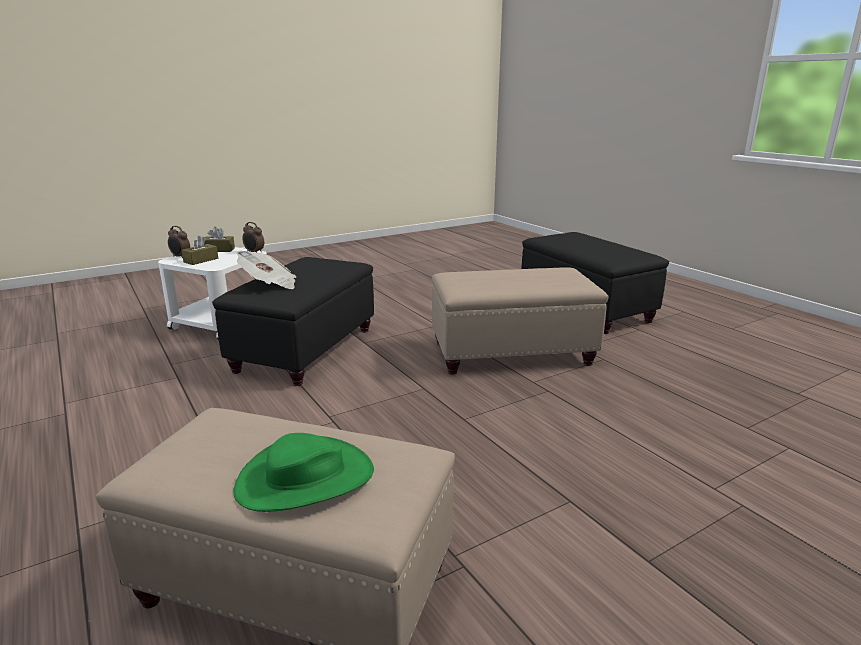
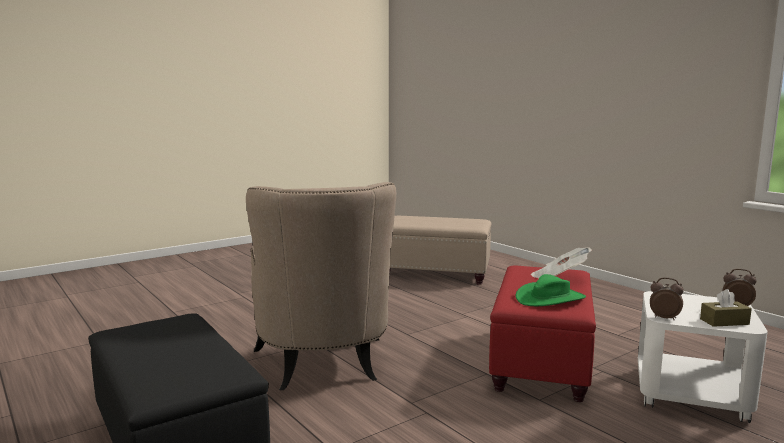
camera: 175 degrees right, 10 degrees down
brown tissue box [182,236,218,265] -> none
black ottoman [212,257,374,386] -> red ottoman [489,266,596,402]
green hat [233,433,374,512] -> green hat moved to [516,274,586,306]
beige ottoman [432,267,609,375] -> beige armchair [246,182,396,390]

